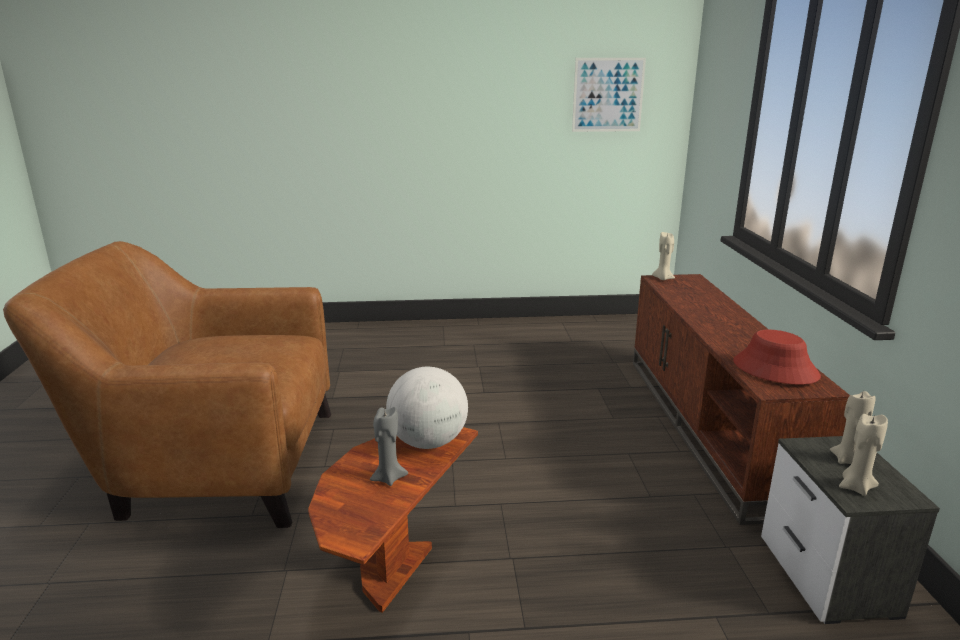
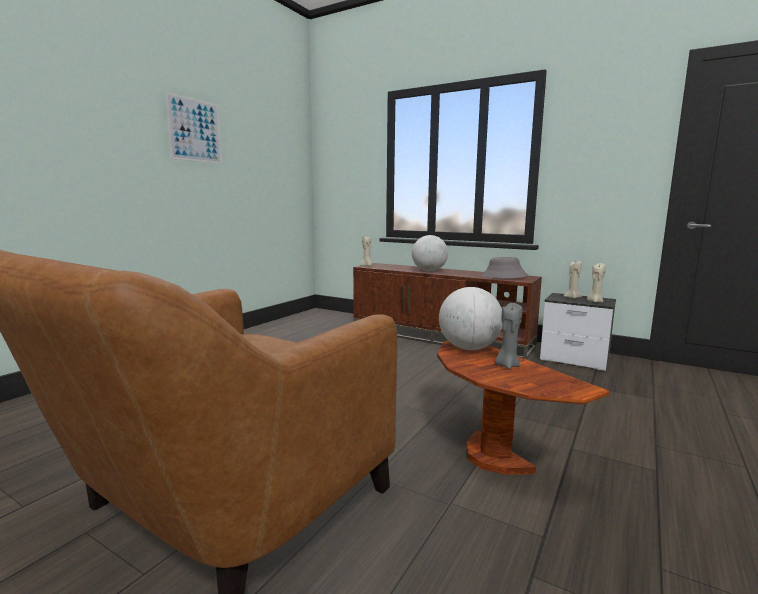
camera: 55 degrees left, 10 degrees down
picture [572,58,646,132] -> picture moved to [165,92,222,164]
red hat [733,330,821,384] -> grey hat [481,257,528,279]
none -> globe [412,235,448,271]

